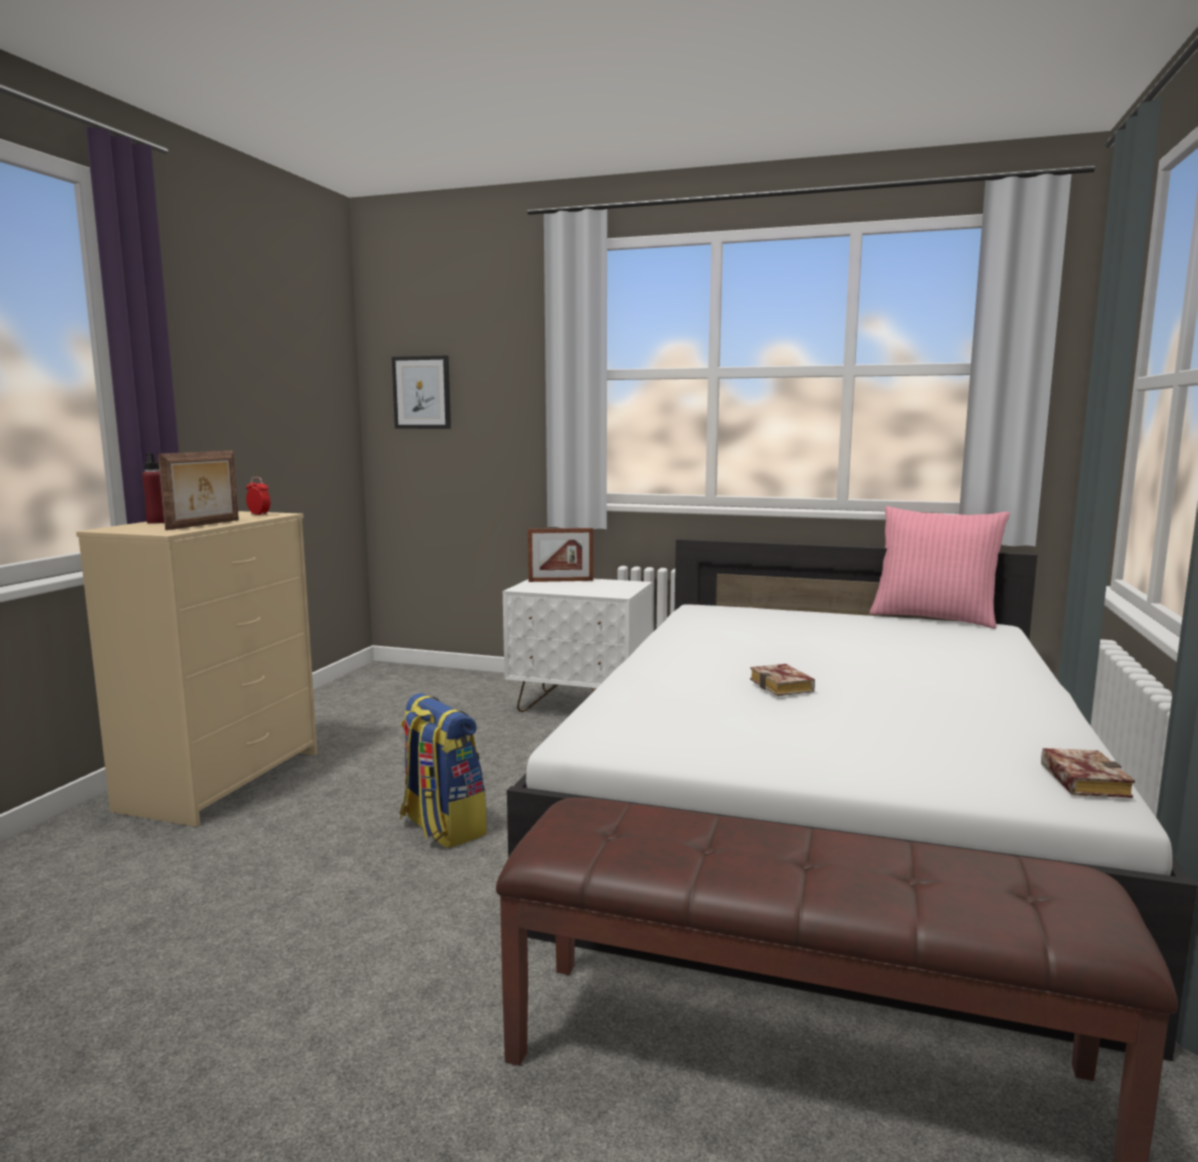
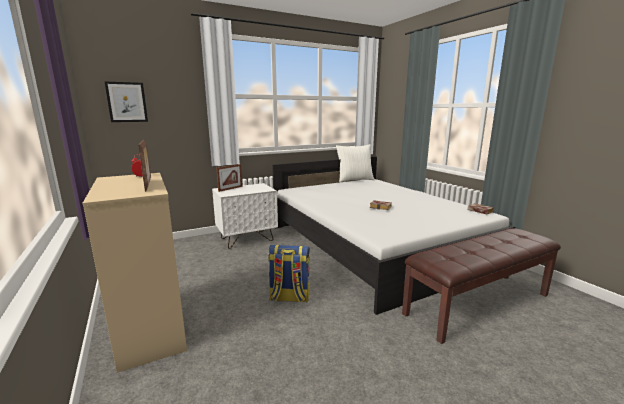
camera: 45 degrees left, 5 degrees up
red bottle [142,453,164,524] -> none
pink pillow [870,506,1010,629] -> white pillow [336,144,375,182]

